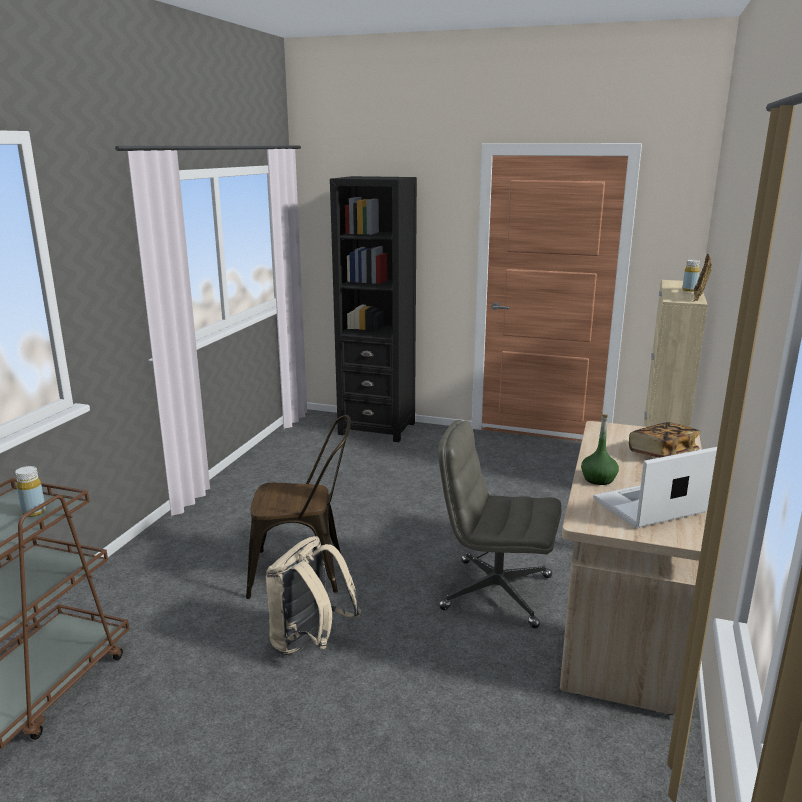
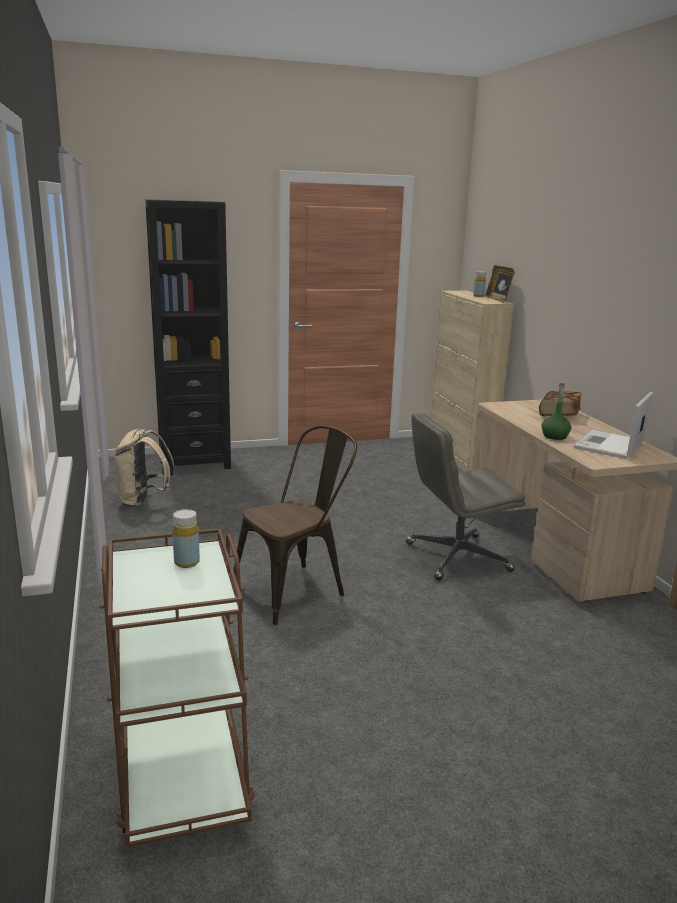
camera: 35 degrees left, 0 degrees up
beige backpack [266,536,361,655] -> beige backpack moved to [113,429,175,507]

